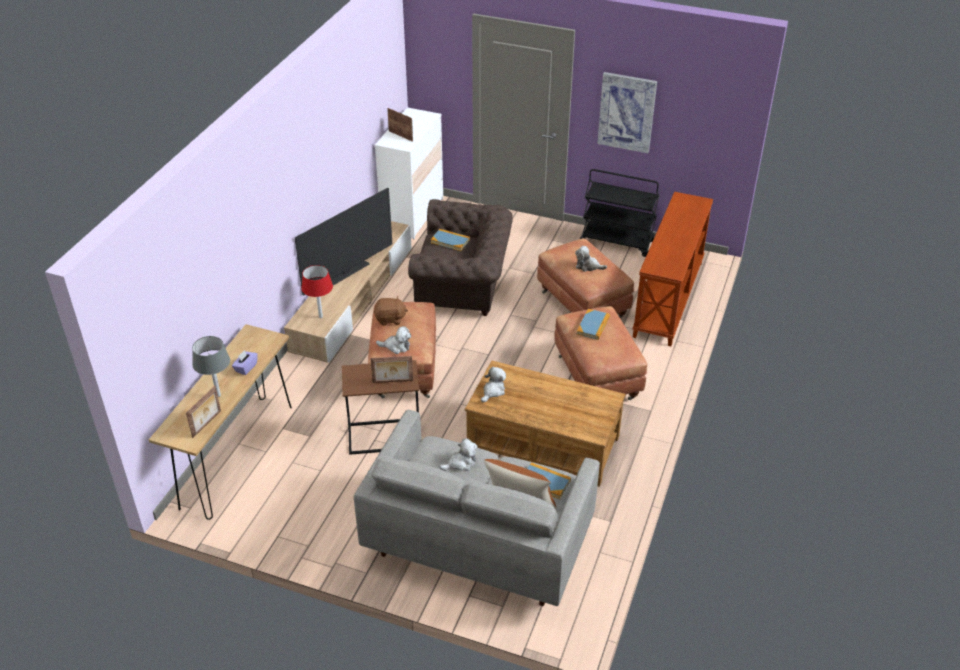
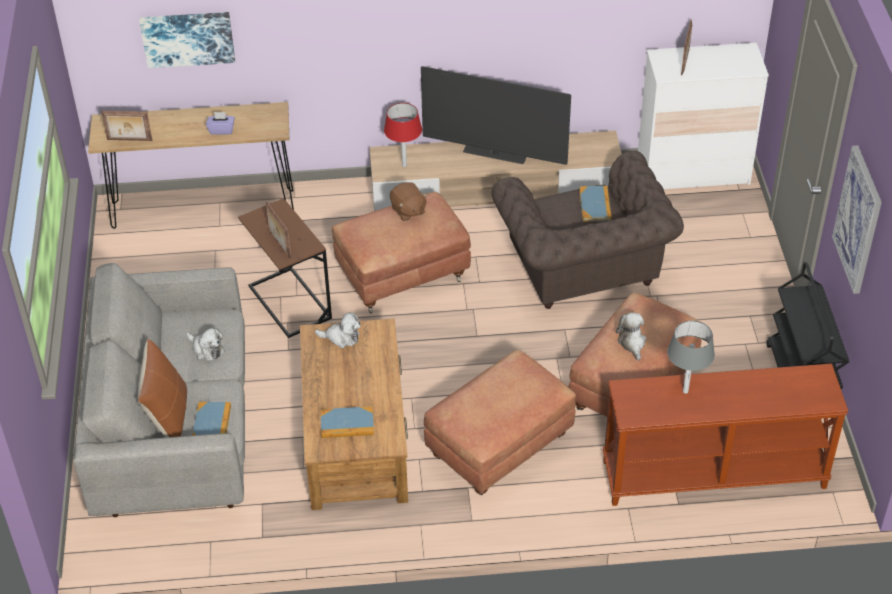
camera: 65 degrees right, 5 degrees up
grey table lamp [192,336,230,397] -> grey table lamp moved to [667,321,715,394]
plush toy [376,326,411,354] -> none
book [577,309,610,340] -> book moved to [321,406,374,438]
none -> picture [139,12,235,68]

